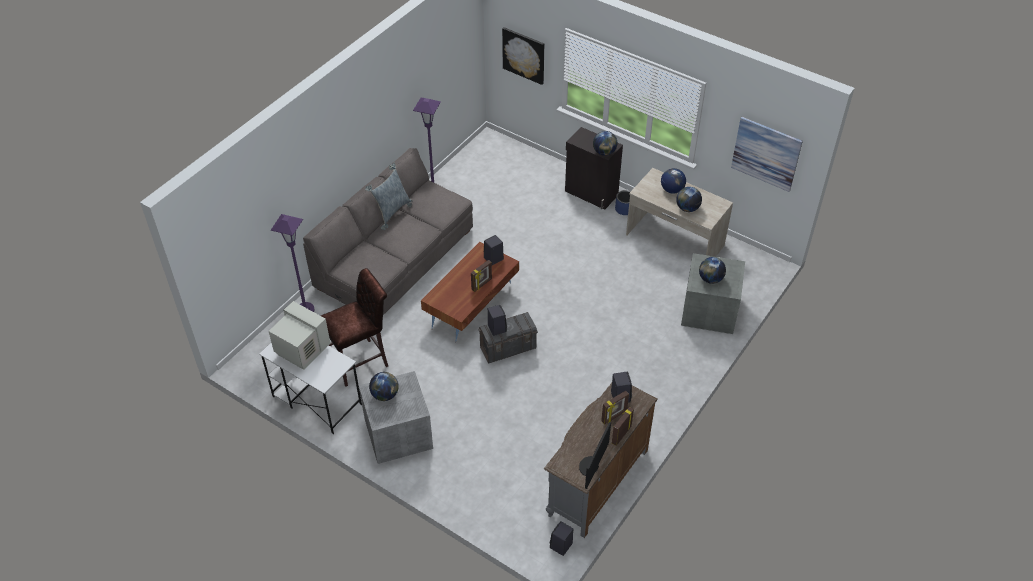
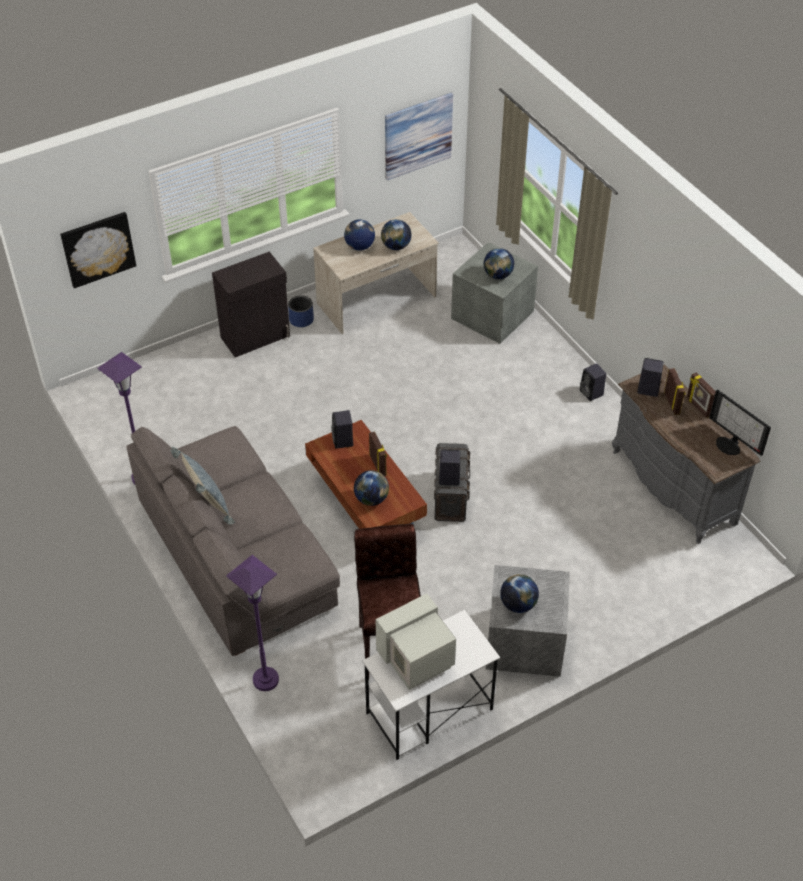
camera: 65 degrees left, 0 degrees up
black speaker [550,521,573,556] -> black speaker moved to [580,363,606,401]
globe [593,131,617,156] -> globe moved to [354,470,389,506]

